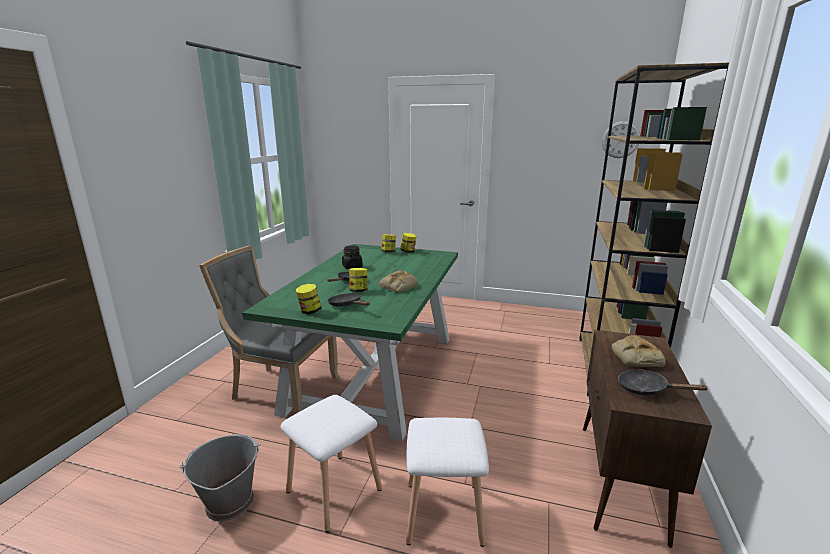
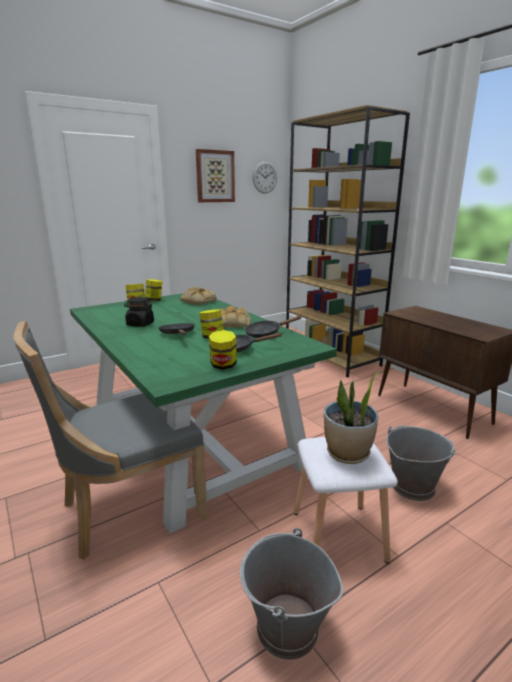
camera: 50 degrees left, 0 degrees up
white stool [406,418,489,547] -> grey bucket [387,426,457,501]
bread [612,335,666,367] -> bread moved to [180,287,217,305]
black frying pan [618,369,709,395] -> black frying pan moved to [244,316,301,338]
none -> picture [196,149,235,202]
none -> potted plant [324,371,380,464]

